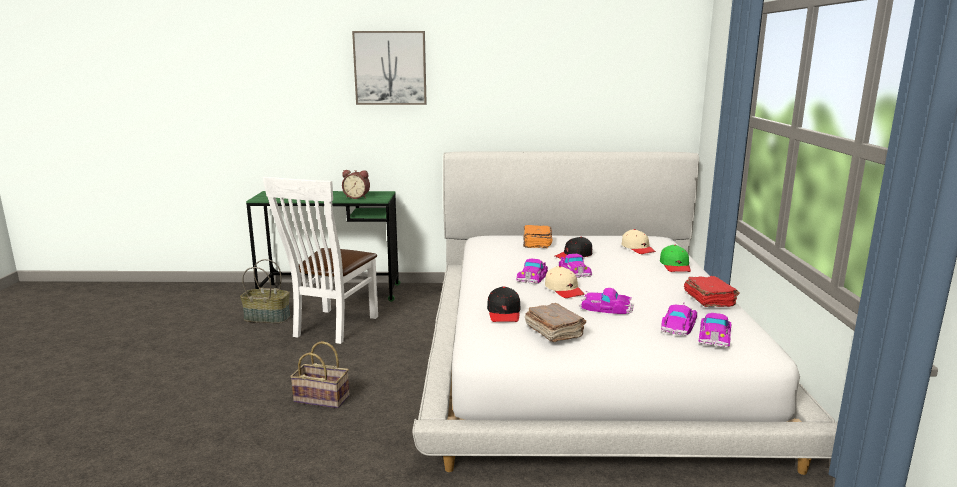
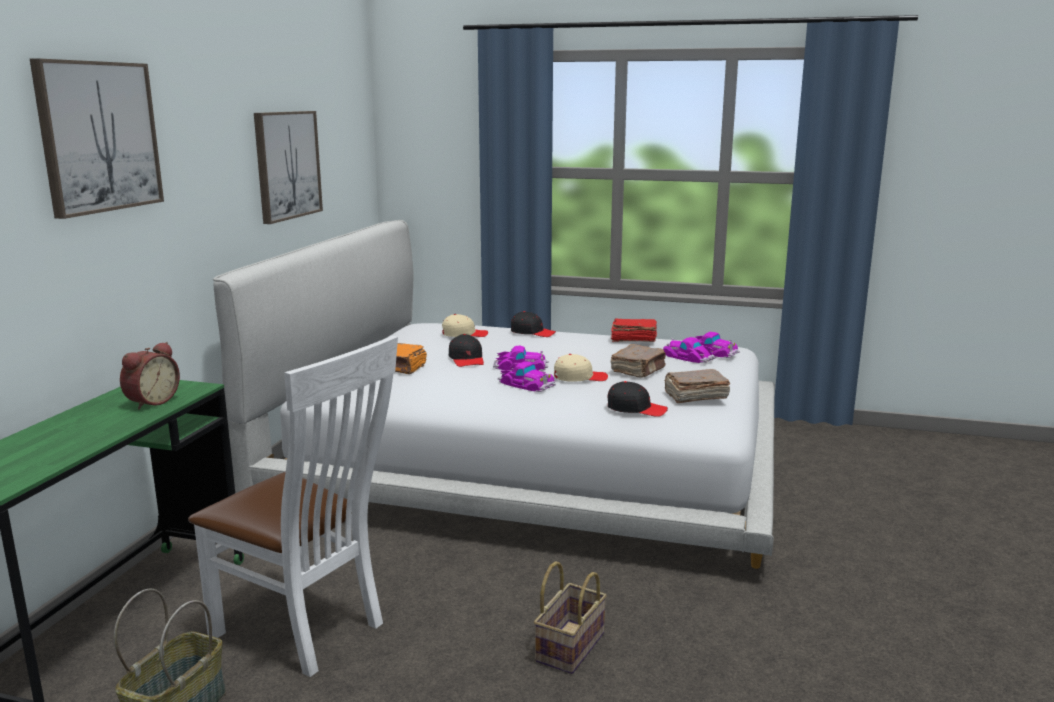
camera: 75 degrees left, 0 degrees up
toy car [578,288,634,314] -> brown book [611,344,666,378]
green cap [660,245,691,272] -> black cap [511,311,556,337]
none -> picture [254,111,323,224]

